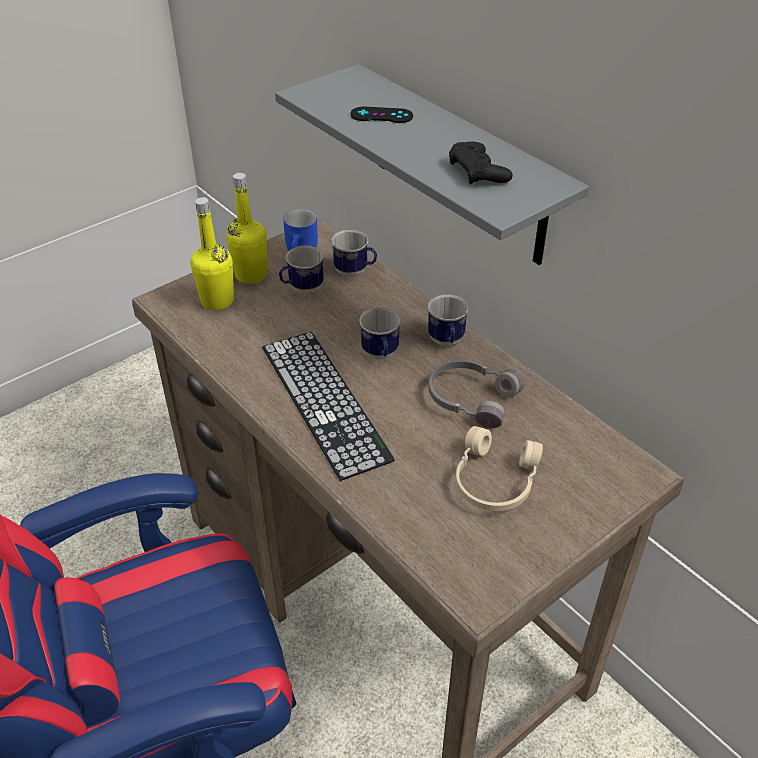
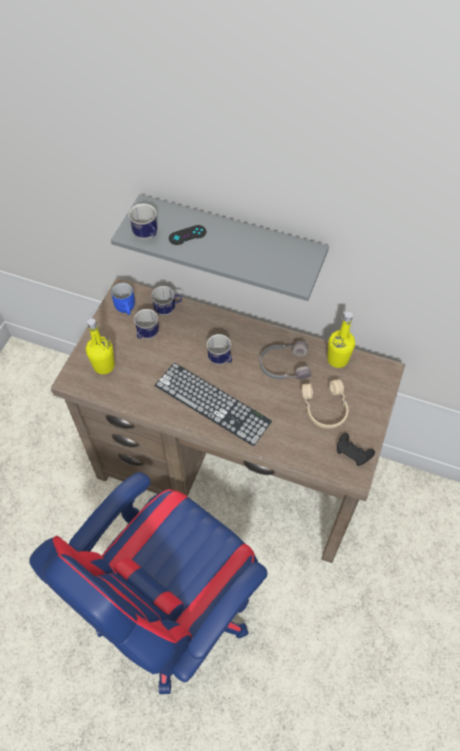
camera: 30 degrees left, 15 degrees up
yellow bottle [226,173,268,284] -> yellow bottle moved to [327,312,355,368]
mug [428,295,468,346] -> mug moved to [129,204,157,240]
black game controller [449,142,513,185] -> black game controller moved to [337,433,375,466]

